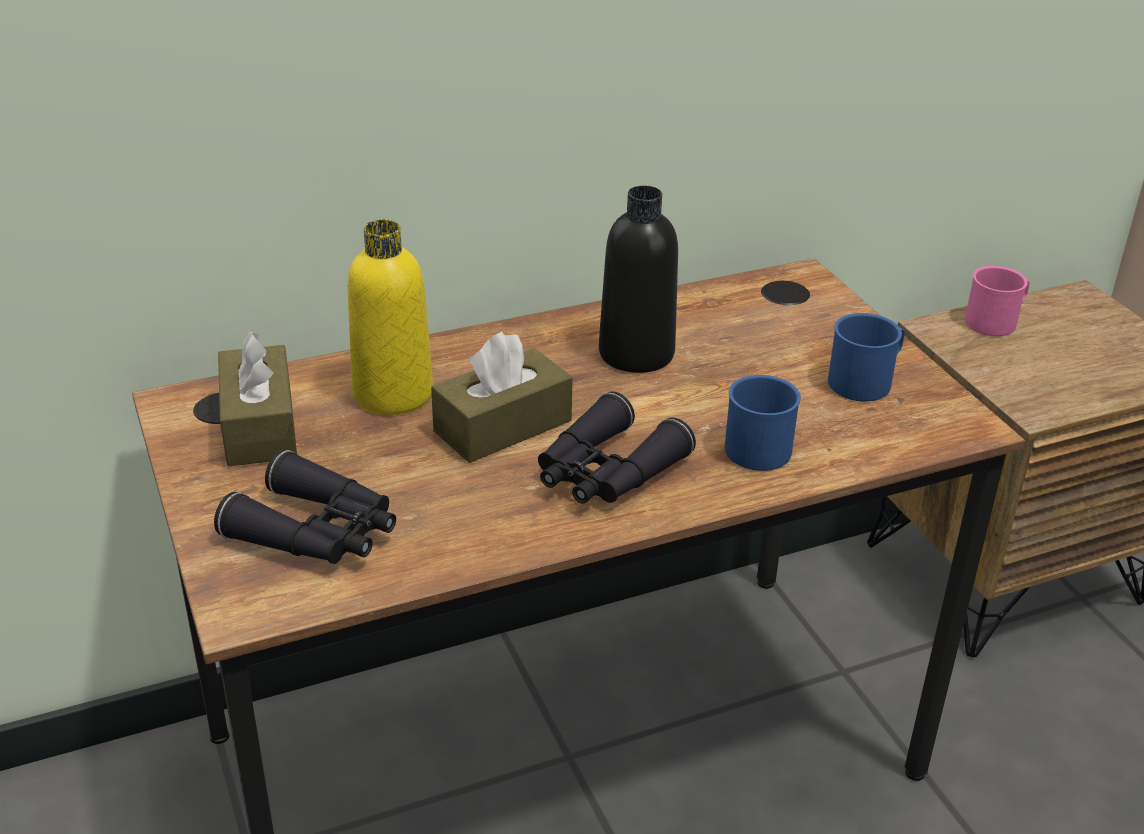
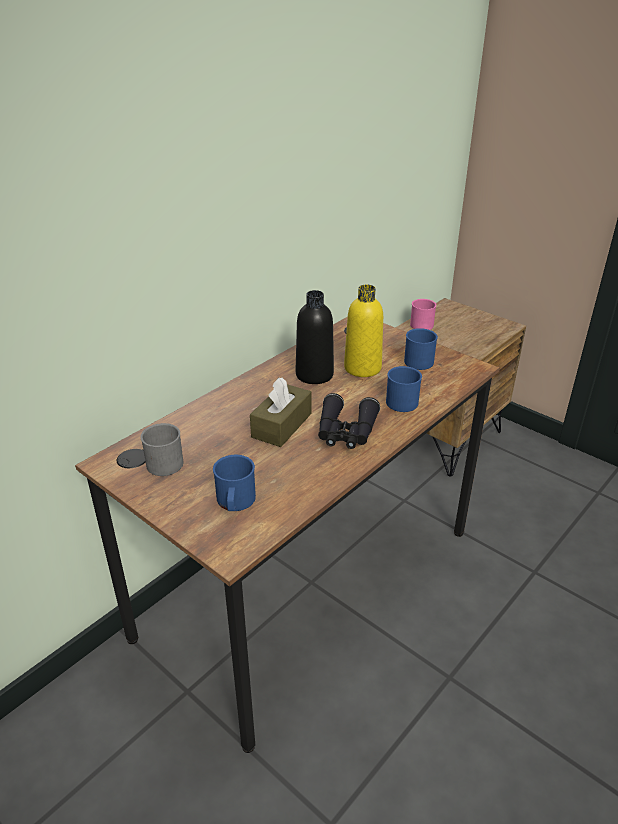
camera: 25 degrees left, 0 degrees up
black binoculars [214,450,396,564] -> blue mug [213,455,256,511]
brown tissue box [218,330,297,466] -> grey mug [140,423,183,476]
yellow bottle [347,219,433,415] -> yellow bottle moved to [344,284,383,377]

